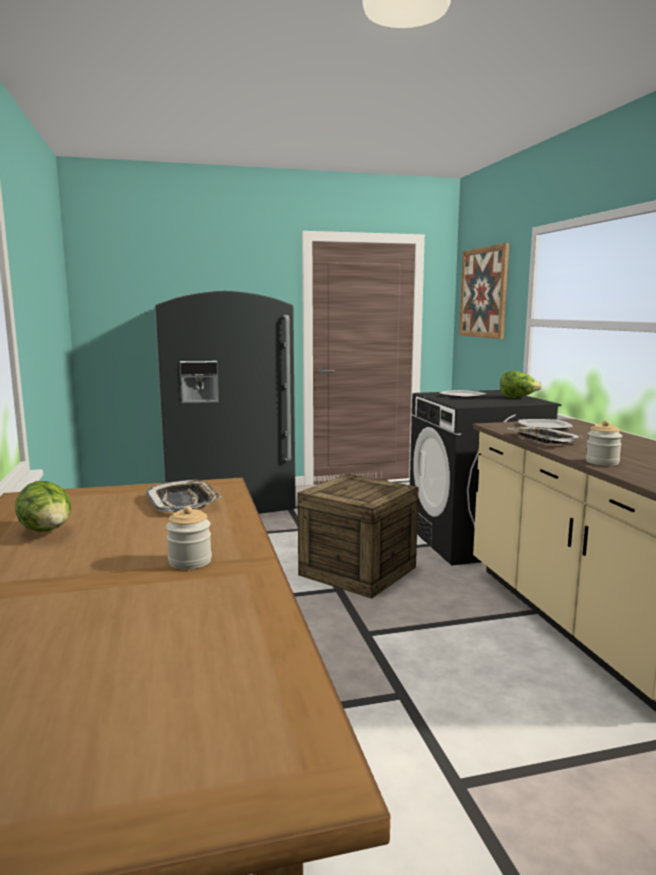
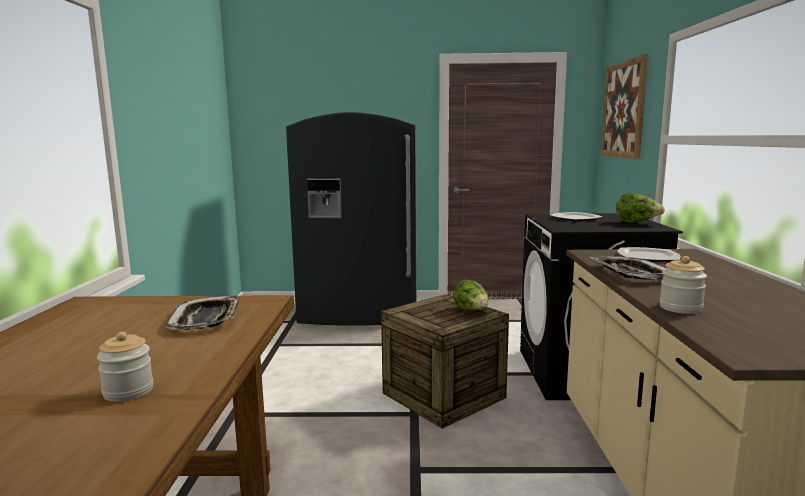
camera: 15 degrees right, 0 degrees up
lettuce [15,481,71,532] -> lettuce moved to [453,280,488,311]

